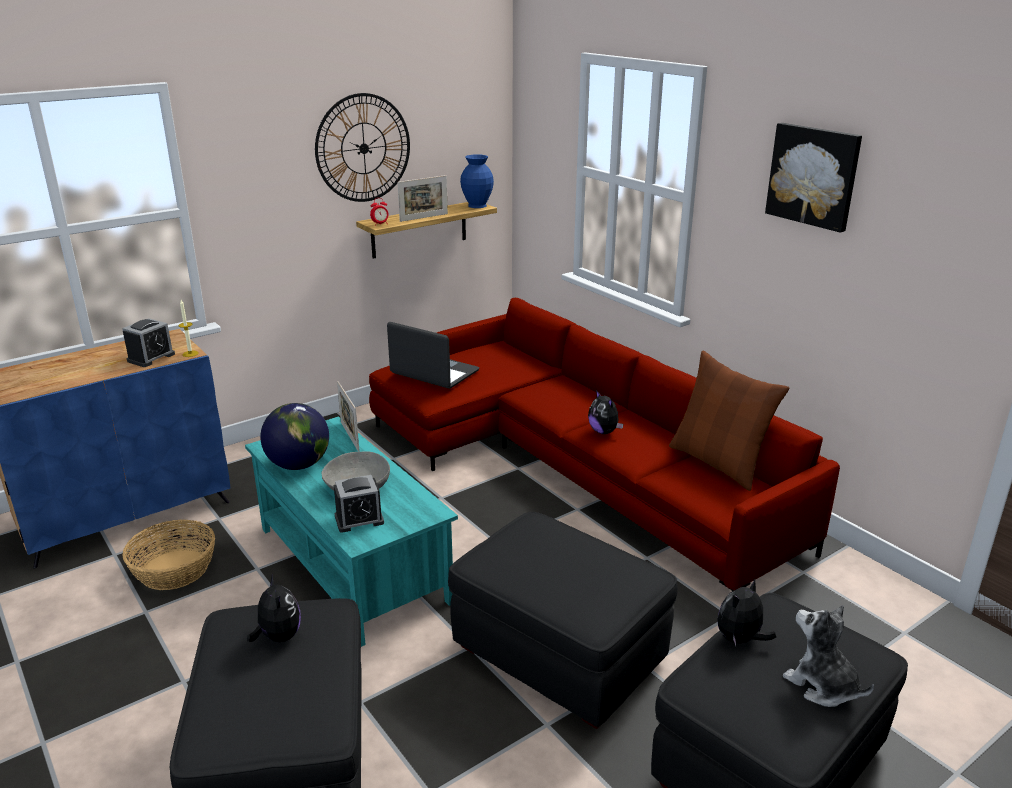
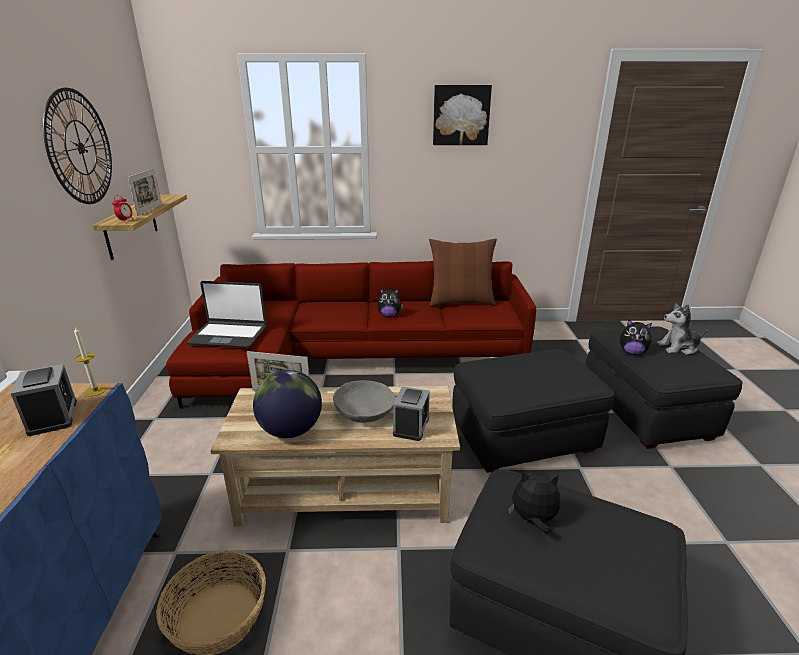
camera: 55 degrees left, 0 degrees up
turquoise coffee table [245,416,458,647] -> beige coffee table [210,386,460,527]
laptop [387,322,479,389] -> laptop turned 150 degrees counterclockwise [187,281,266,348]
blue vase [460,154,494,208] -> none
plush toy [717,578,776,646] -> plush toy turned 60 degrees counterclockwise [620,319,653,355]

